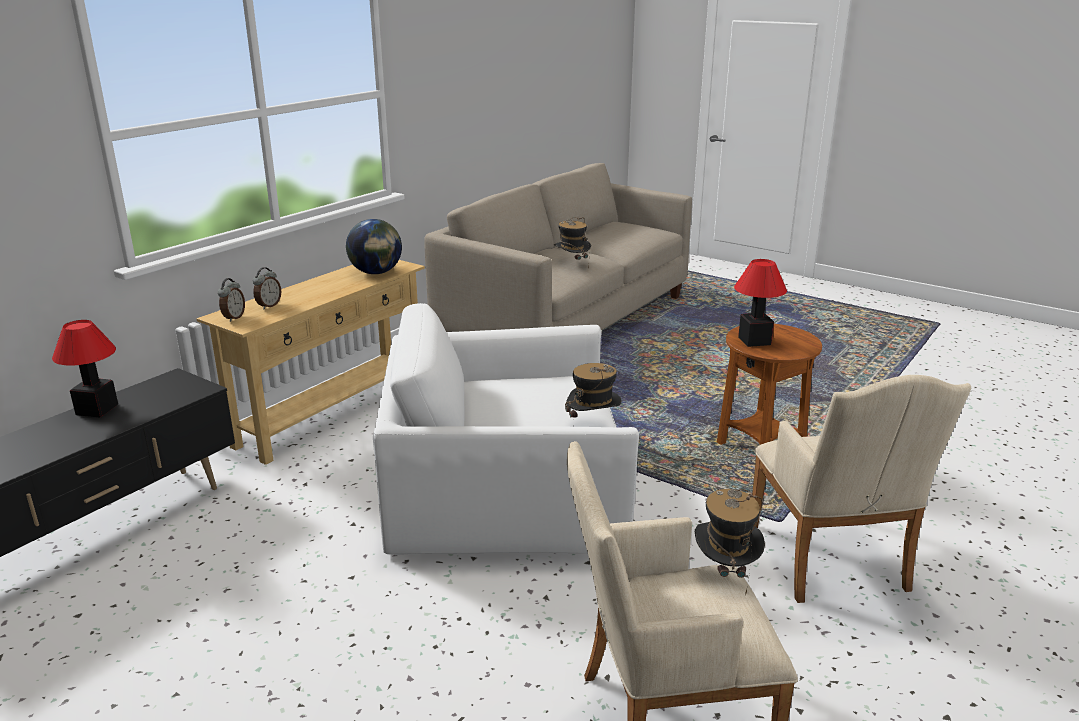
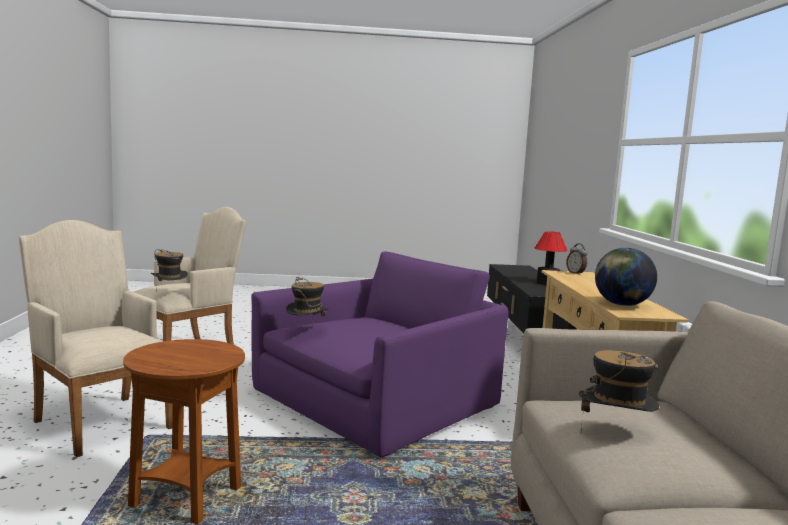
camera: 140 degrees right, 15 degrees down
alarm clock [253,267,281,309] -> none
white armchair [373,303,639,555] -> purple armchair [251,251,509,457]
table lamp [734,259,787,347] -> none

